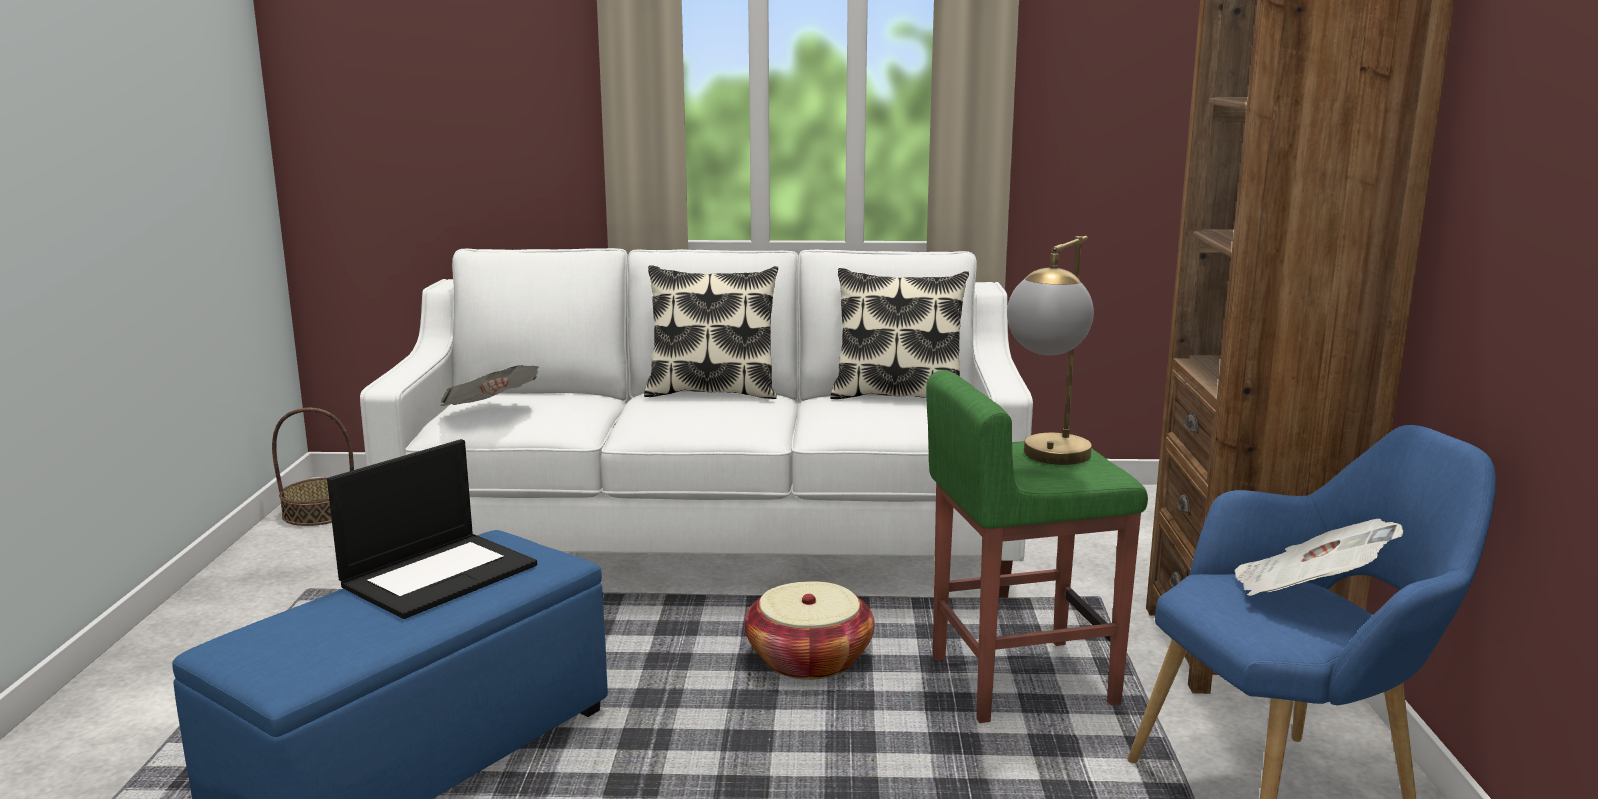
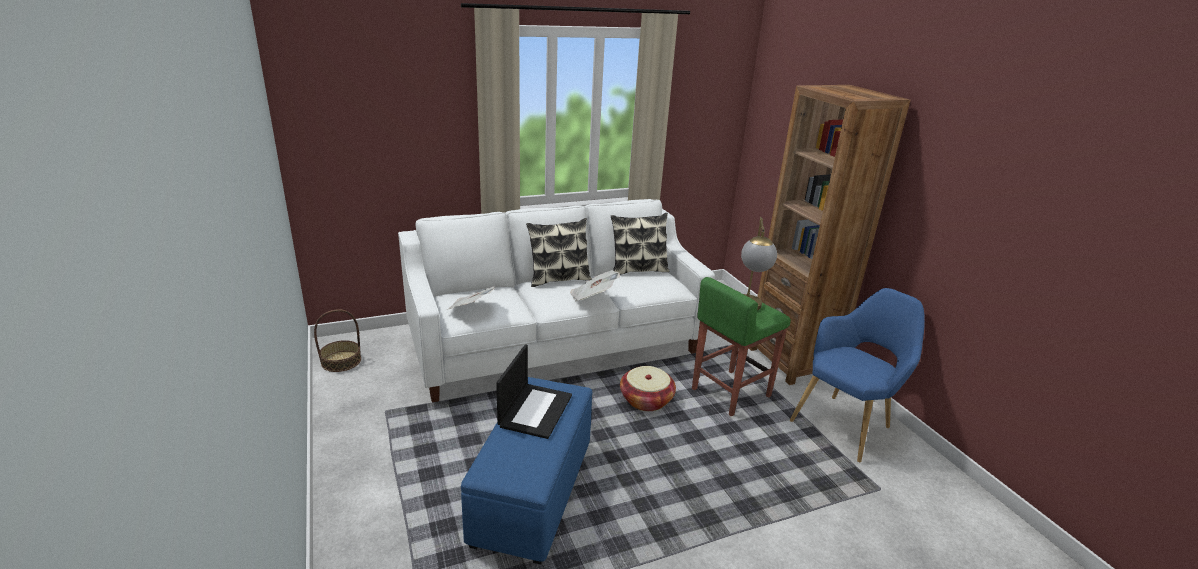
camera: 25 degrees left, 10 degrees up
newspaper [1234,518,1403,596] -> newspaper moved to [570,270,620,302]

